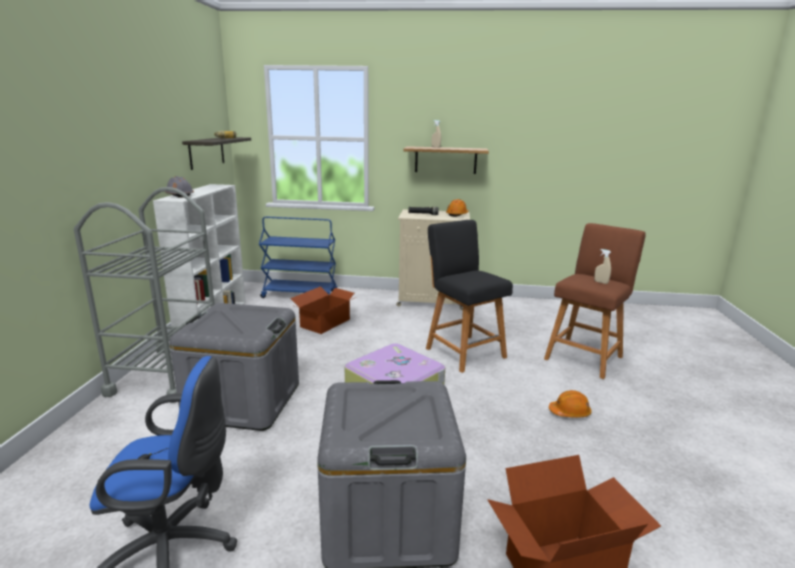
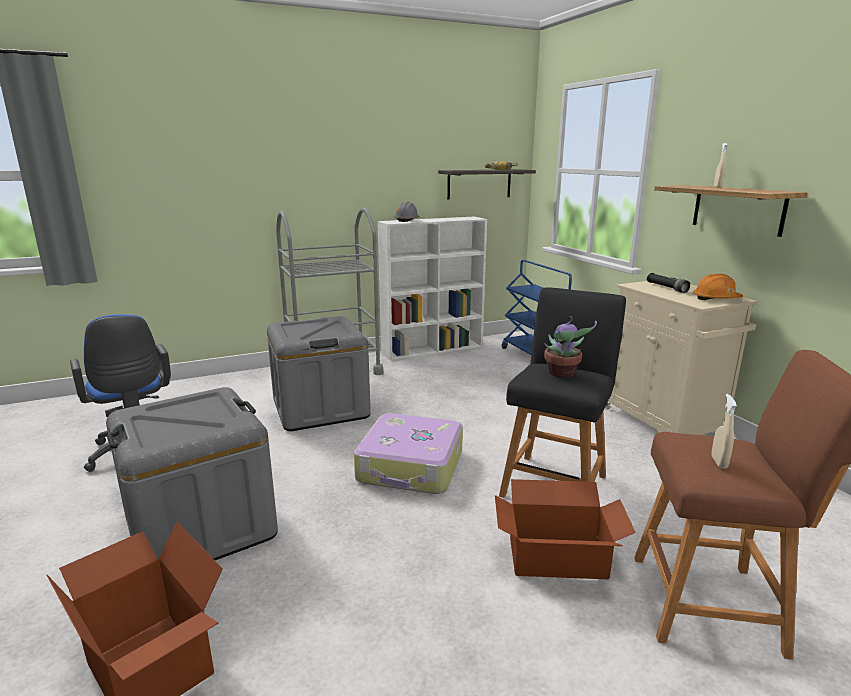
camera: 60 degrees right, 0 degrees up
cardboard box [290,286,356,334] -> cardboard box moved to [495,479,636,579]
orange hard hat [549,390,592,418] -> none
none -> potted plant [544,316,597,378]

